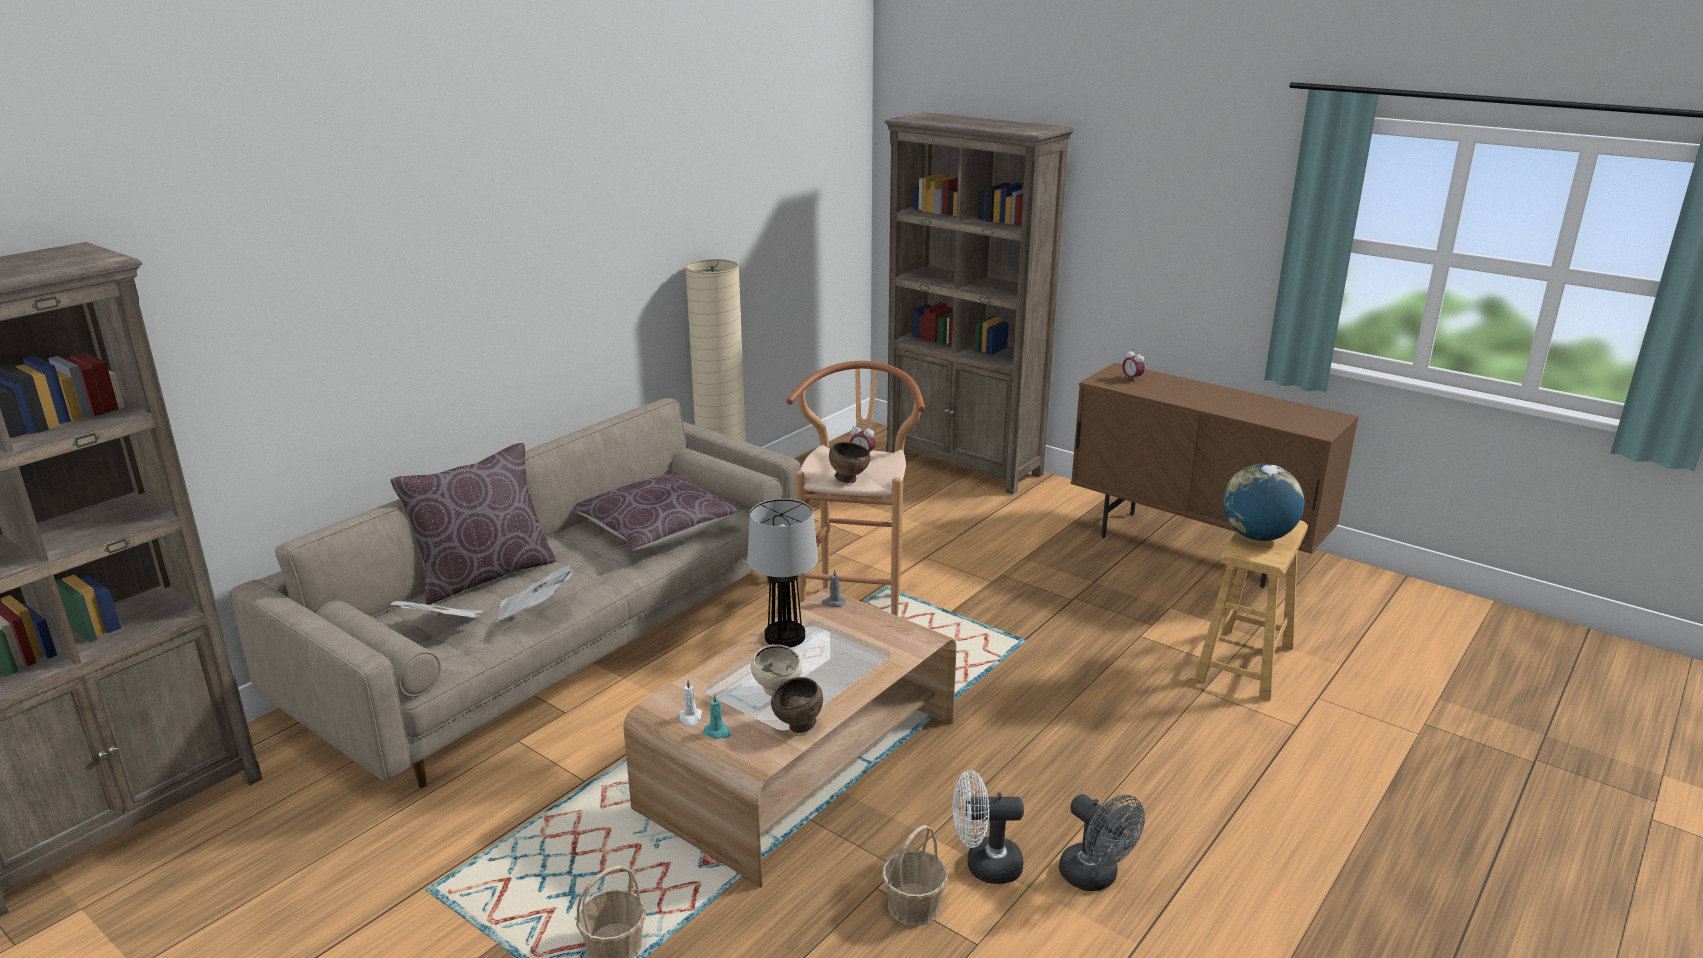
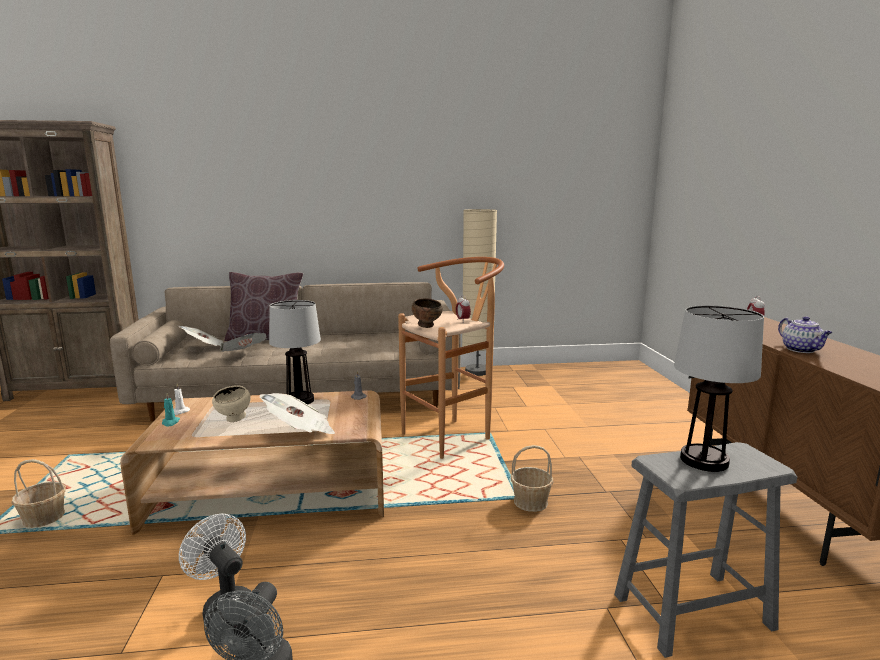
camera: 45 degrees right, 10 degrees down
brown pillow [573,472,743,550] -> none
brown bowl [771,677,823,733] -> none
basket [882,825,948,926] -> basket moved to [511,445,554,512]
brown bookcase [884,112,1074,494] -> none
brown stool [1194,520,1308,701] -> grey stool [614,442,797,658]
globe [1223,464,1304,541] -> table lamp [674,305,764,472]
none -> newspaper [259,393,335,434]
none -> teapot [778,316,832,353]

